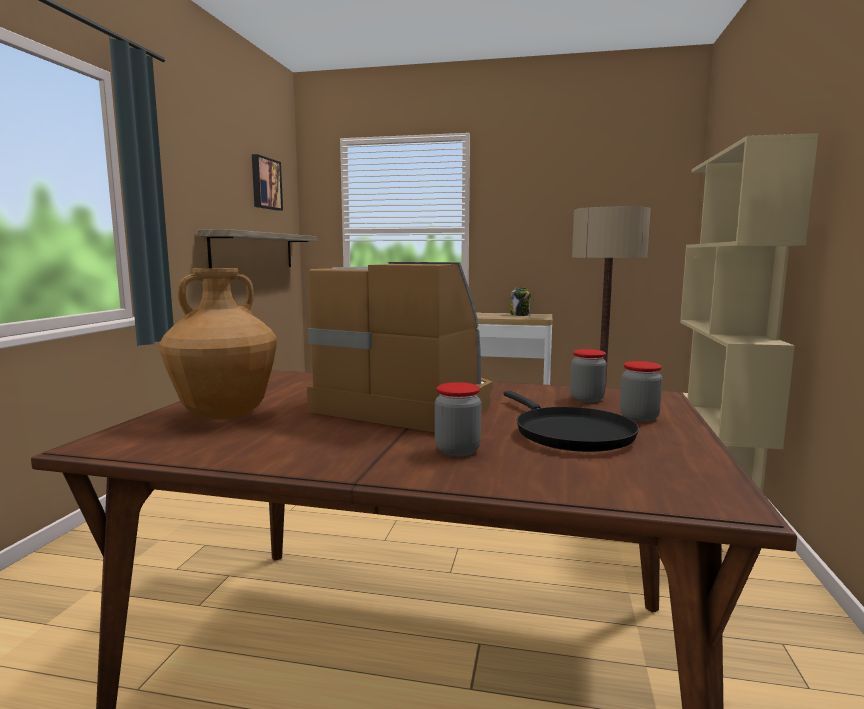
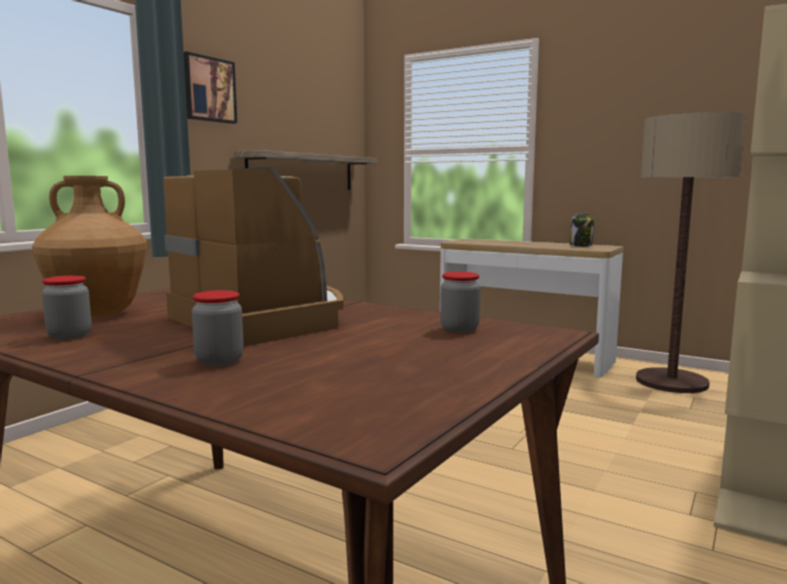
camera: 20 degrees right, 0 degrees up
picture [252,154,283,211] -> picture moved to [184,52,237,124]
black frying pan [504,391,639,452] -> none
jar [620,361,663,422] -> jar moved to [42,275,92,340]

